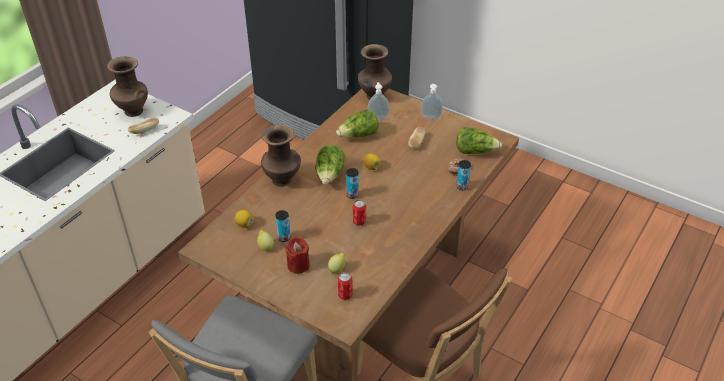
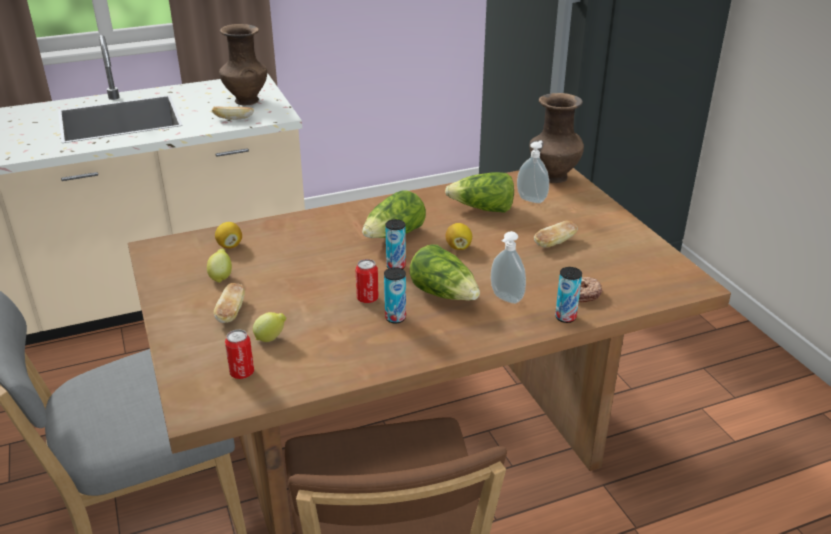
camera: 35 degrees right, 10 degrees down
brown vase [261,124,301,187] -> none
can [275,210,291,242] -> can moved to [384,267,406,324]
red candle [285,237,310,274] -> bread [214,283,245,323]
soap dispenser [421,84,443,119] -> soap dispenser moved to [491,231,526,304]
lettuce [457,127,502,154] -> lettuce moved to [410,244,480,301]

